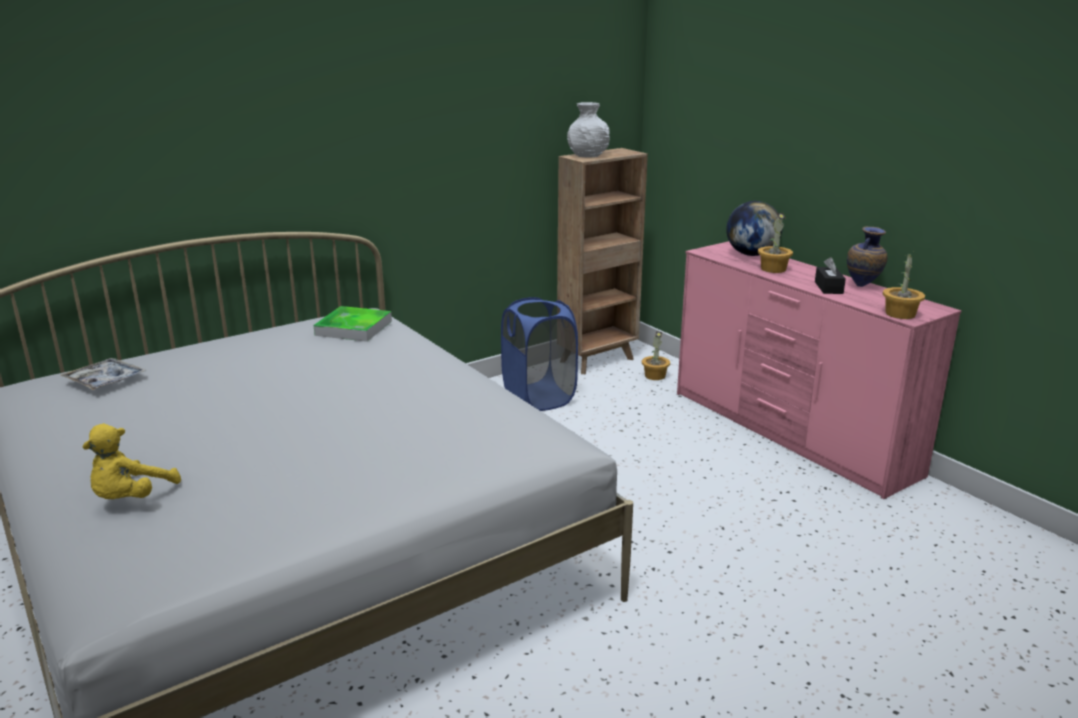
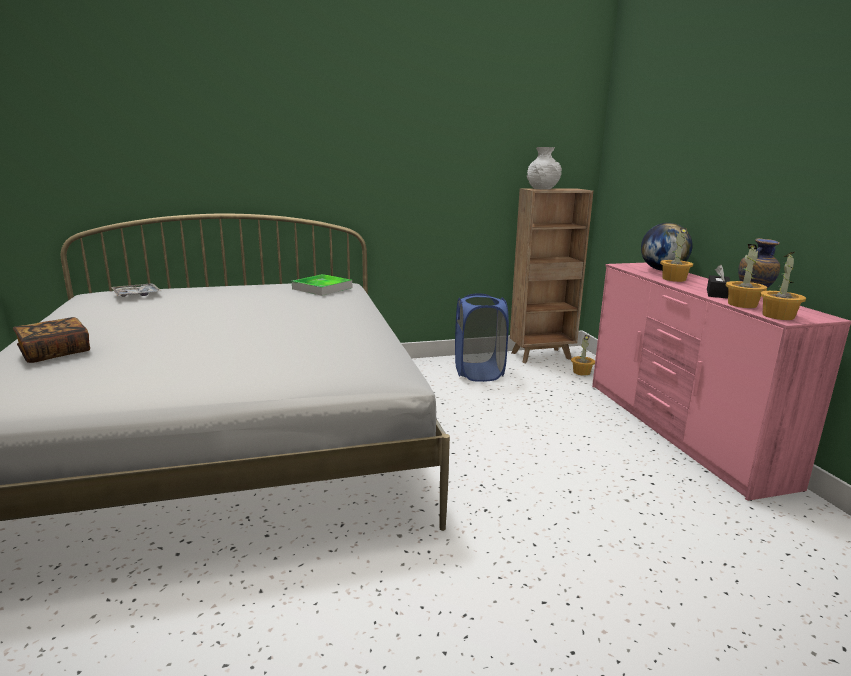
camera: 20 degrees right, 5 degrees down
yellow plush toy [83,423,181,499] -> book [13,317,90,363]
none -> potted plant [725,244,767,308]

